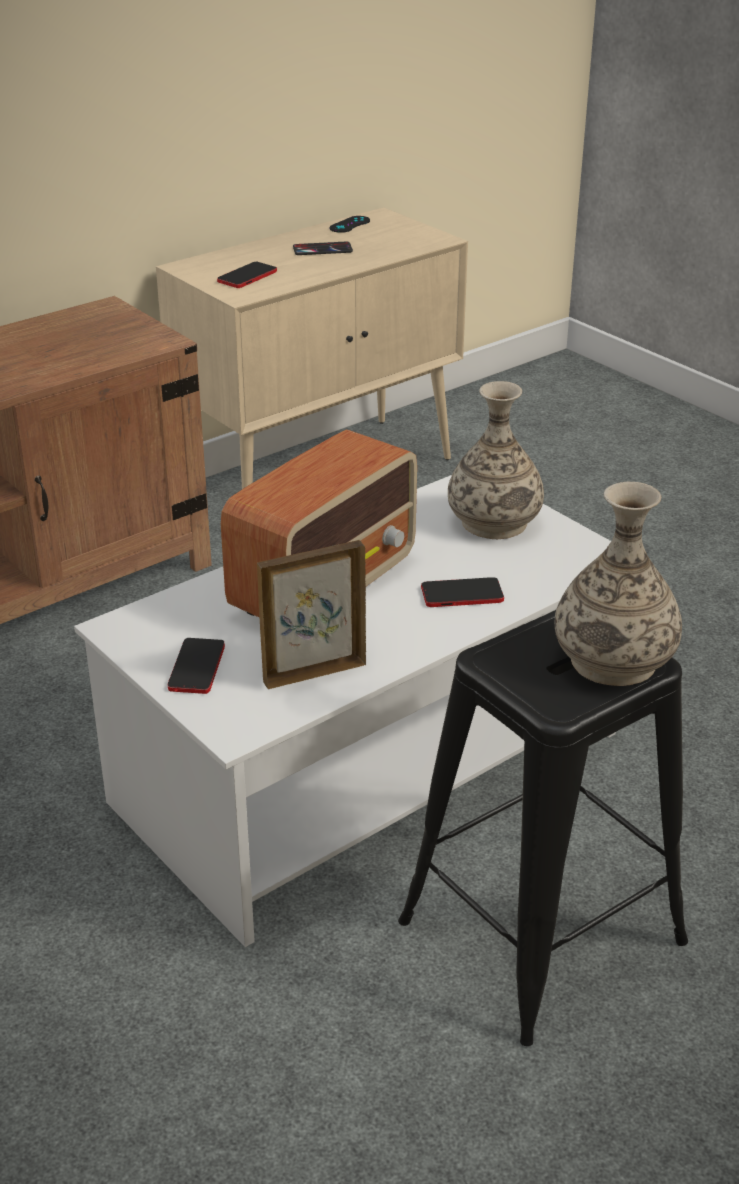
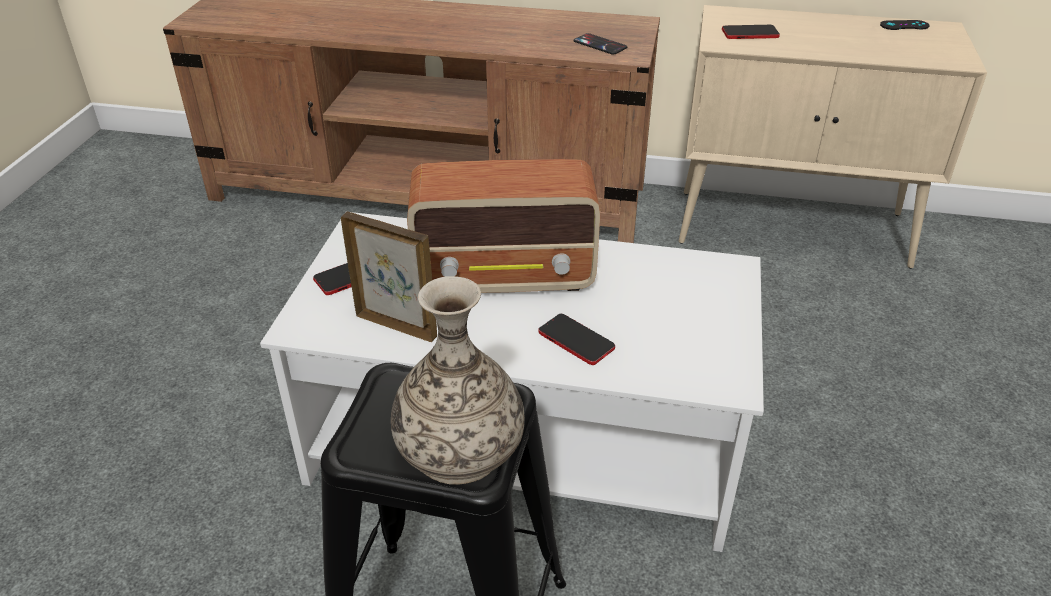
camera: 50 degrees right, 5 degrees up
phone [293,242,353,255] -> phone moved to [574,33,627,55]
vase [448,381,544,539] -> none

